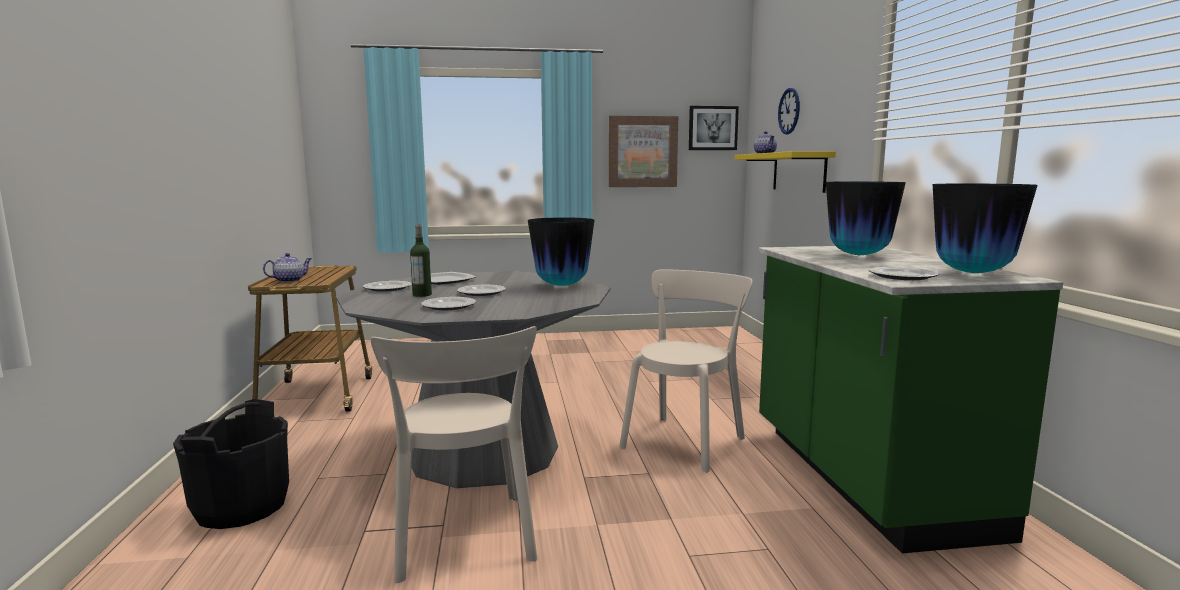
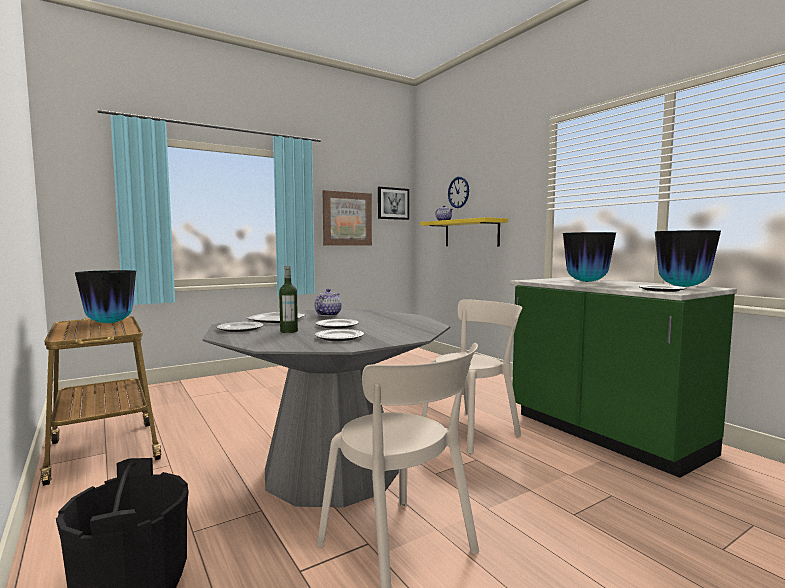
camera: 25 degrees left, 5 degrees down
teapot [263,253,312,282] -> teapot moved to [314,289,342,316]
vase [528,217,594,286] -> vase moved to [75,270,136,323]
beige chair [619,269,753,472] -> beige chair turned 45 degrees clockwise [422,299,522,454]

